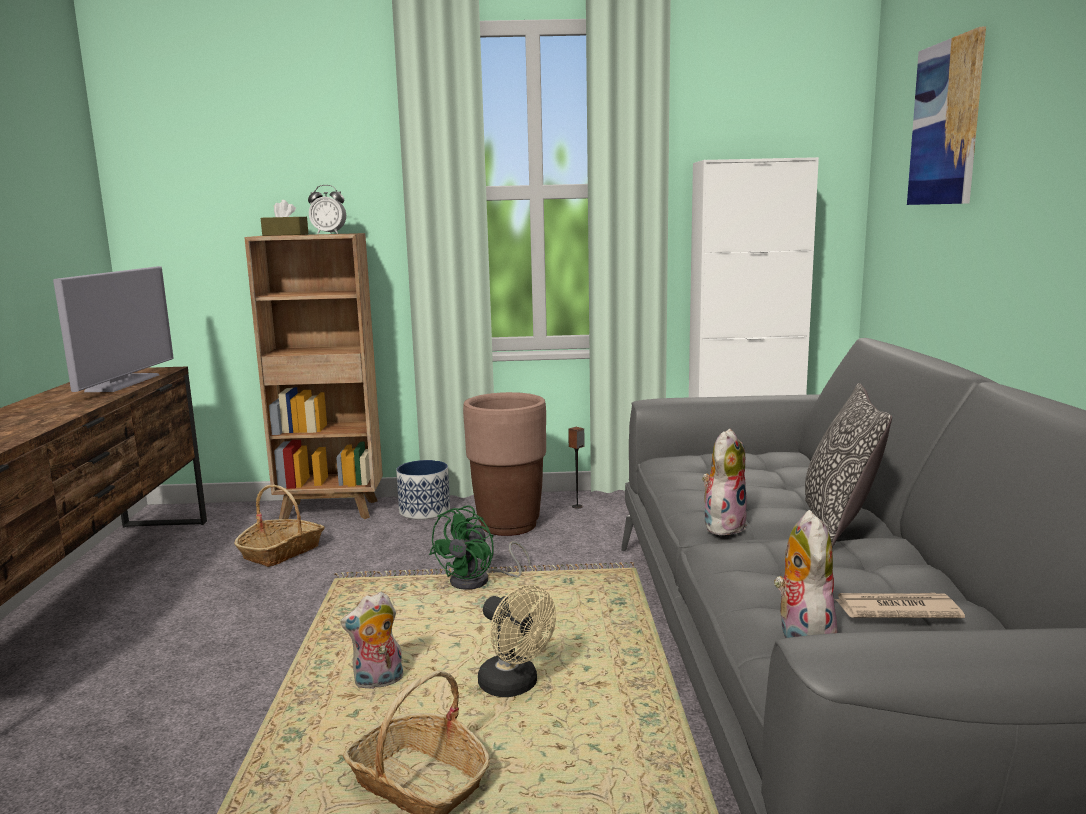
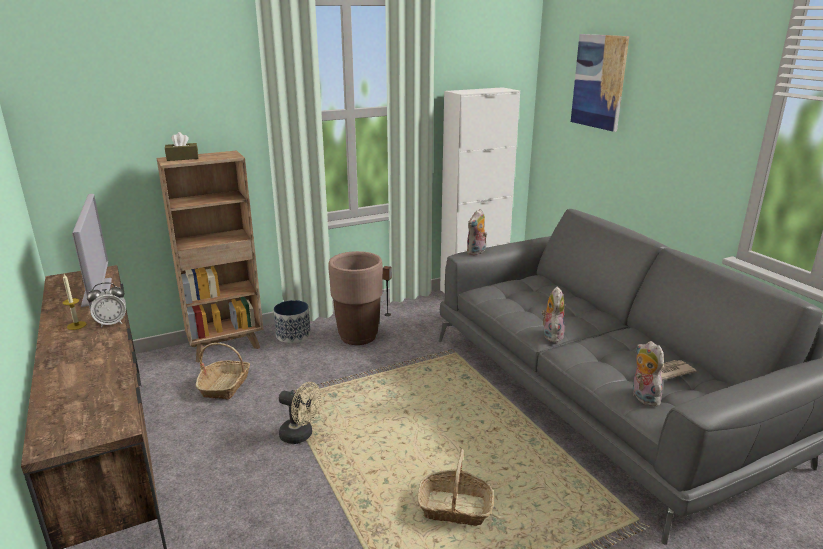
camera: 25 degrees left, 10 degrees up
alarm clock [308,185,346,234] -> alarm clock moved to [87,282,126,328]
plush toy [340,592,403,689] -> plush toy moved to [467,209,487,255]
green fan [429,506,530,590] -> none
beige fan [478,585,556,697] -> beige fan moved to [279,382,321,444]
pillow [805,383,892,548] -> none
none -> candle [62,274,87,330]

